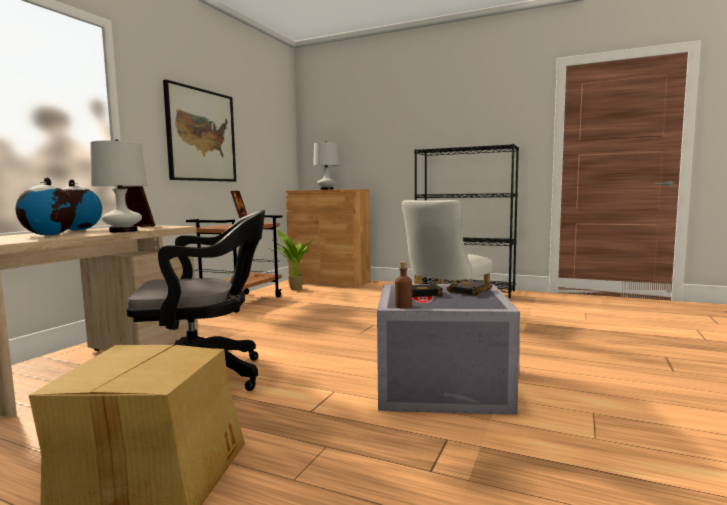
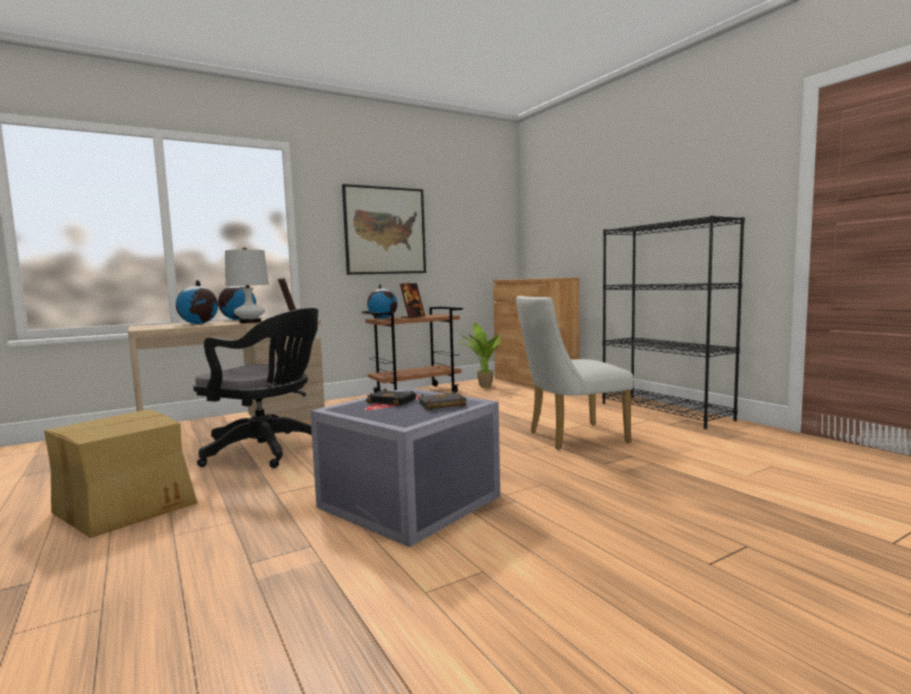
camera: 35 degrees right, 0 degrees up
white table lamp [313,142,339,190] -> none
brown bottle [395,261,412,309] -> none
none -> globe [367,284,398,319]

